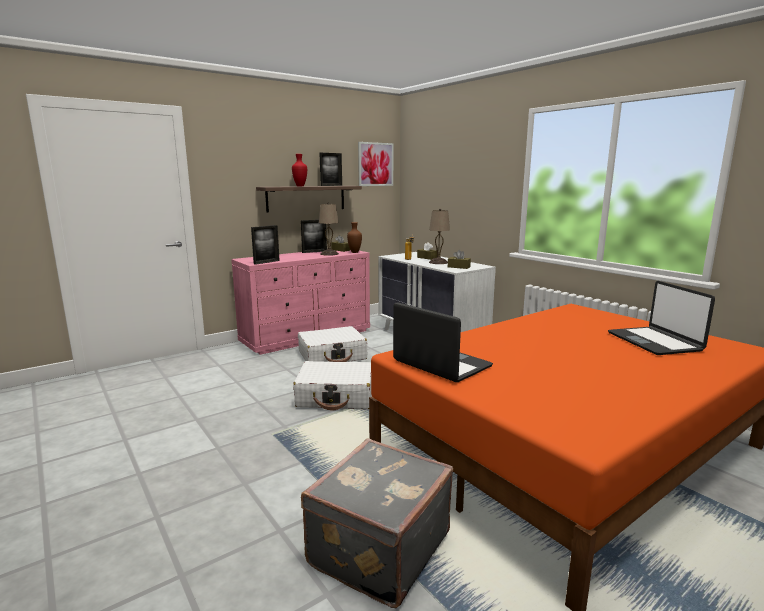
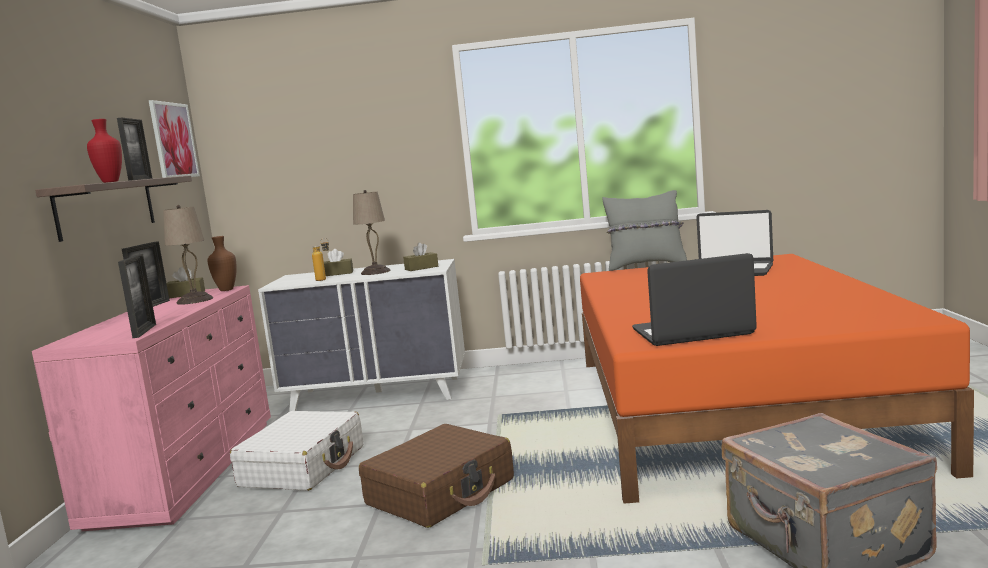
camera: 50 degrees left, 5 degrees down
white suitcase [293,361,372,410] -> brown suitcase [359,424,514,528]
none -> grey pillow [602,190,687,271]

